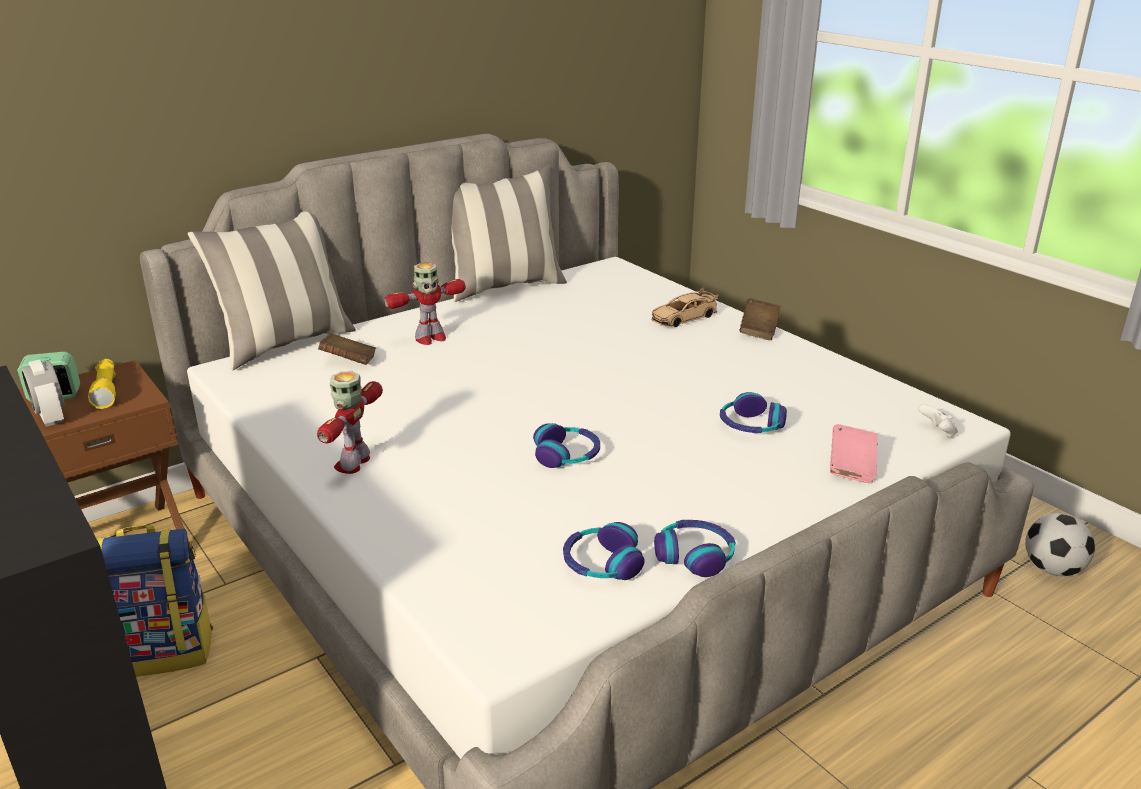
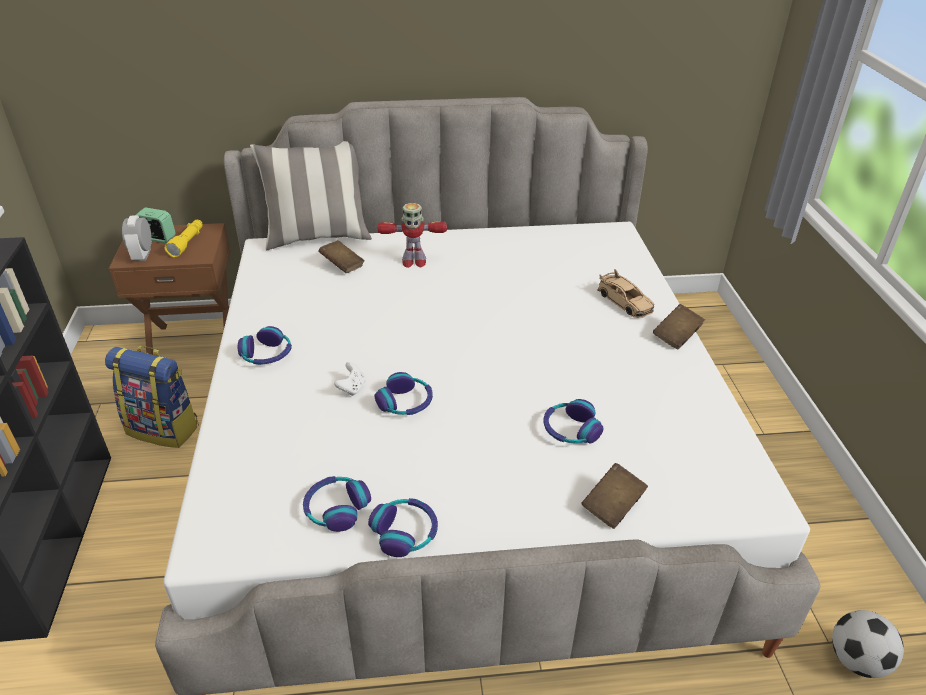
camera: 30 degrees right, 10 degrees up
toy robot [317,371,383,474] -> headphones [238,326,292,365]
pillow [451,165,567,302] -> none
beige toy car [651,287,719,327] -> beige toy car turned 120 degrees counterclockwise [597,269,654,318]
pink book [830,424,878,483] -> brown book [582,463,648,529]
white game controller [918,404,958,438] -> white game controller moved to [334,362,365,396]

